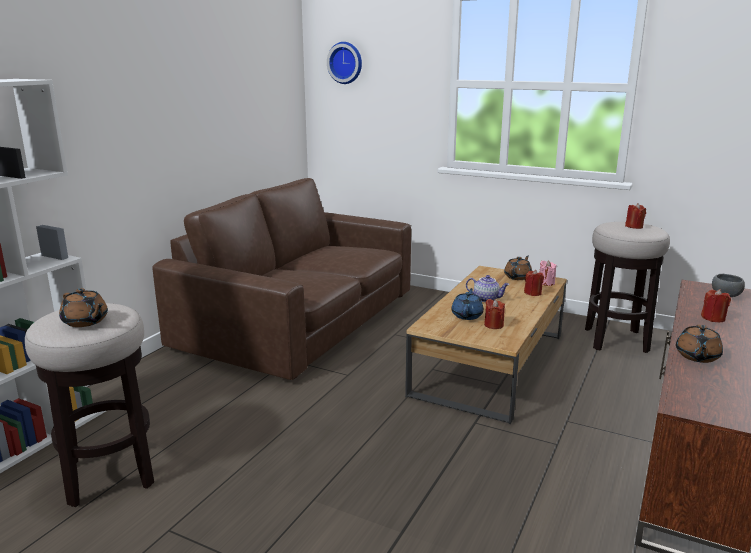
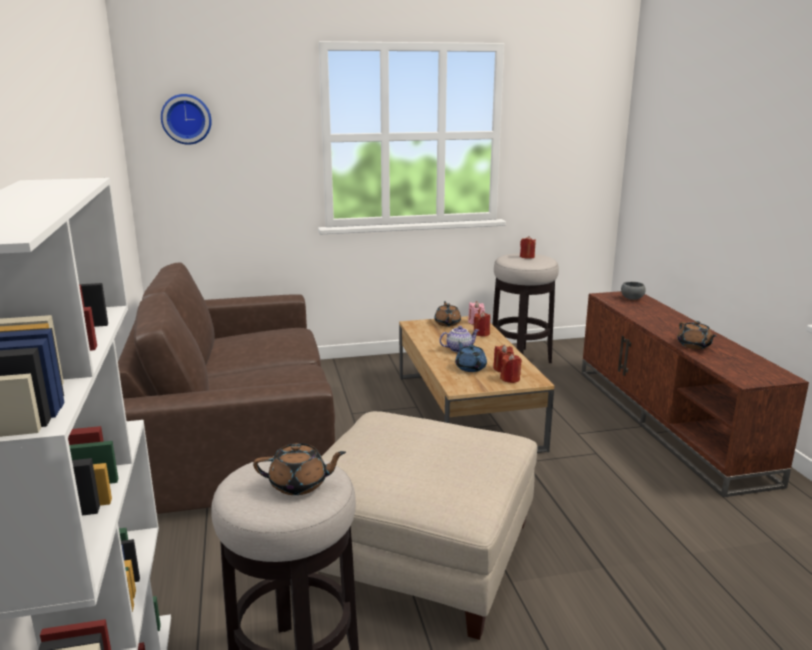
camera: 40 degrees left, 0 degrees up
red candle [701,289,731,322] -> red candle moved to [500,354,522,383]
none -> beige ottoman [309,411,537,640]

